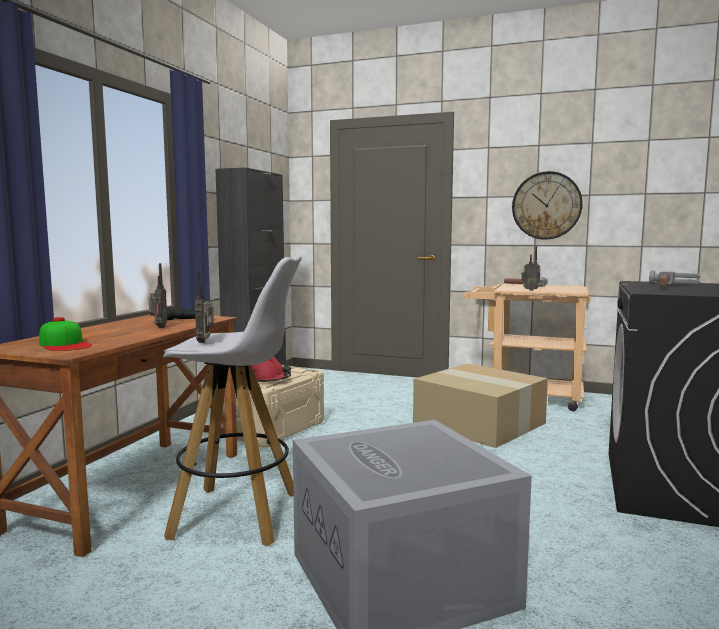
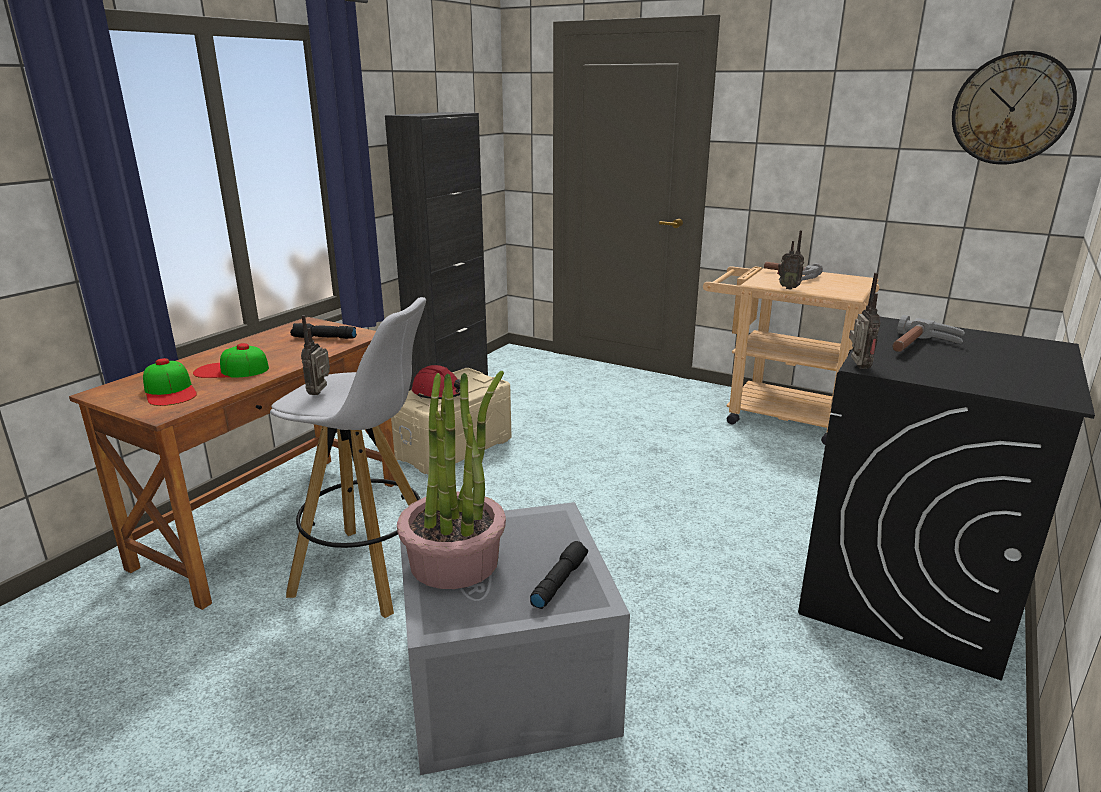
camera: 10 degrees right, 15 degrees up
radio [148,263,167,328] -> radio moved to [849,273,880,369]
cardboard box [413,363,548,448] -> none
wall clock [512,171,583,240] -> wall clock moved to [952,51,1077,164]
none -> cap [193,343,269,378]
none -> potted plant [397,371,506,589]
none -> black flashlight [530,541,588,609]

